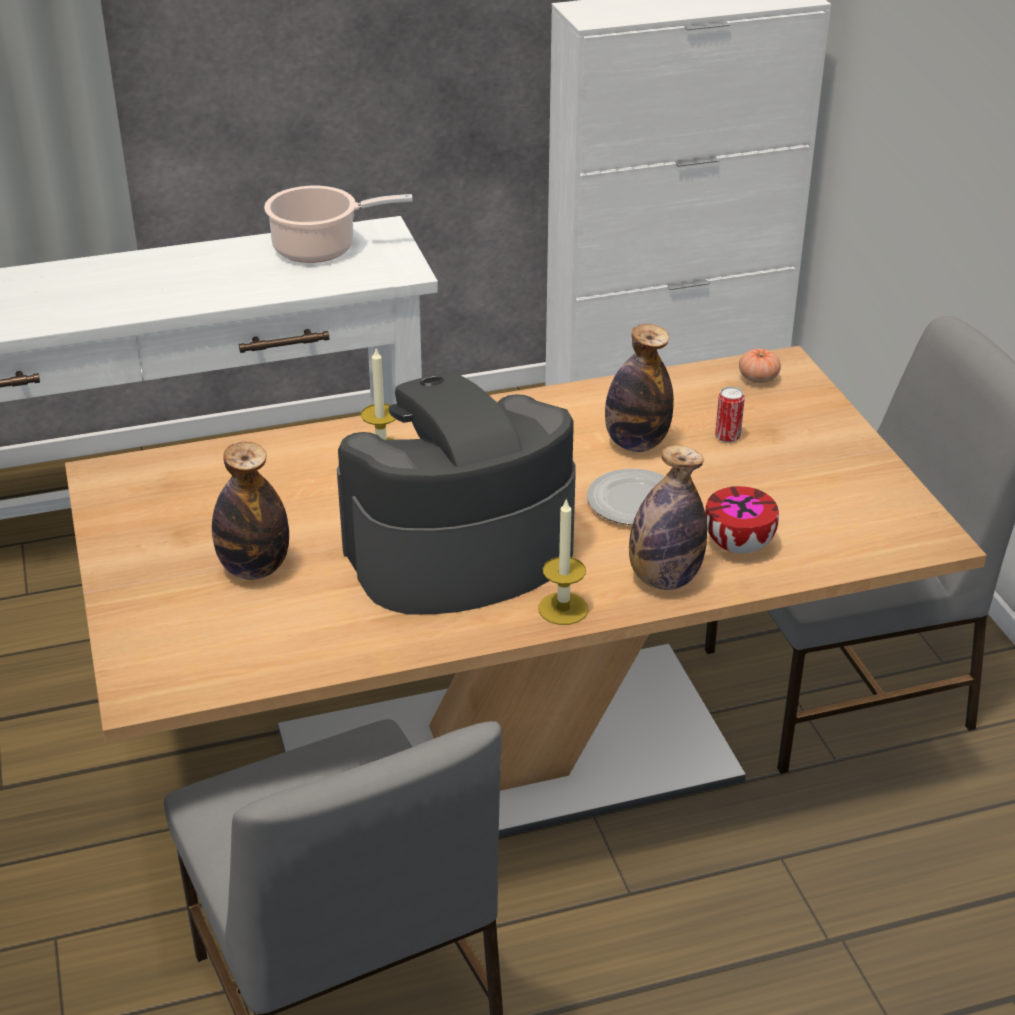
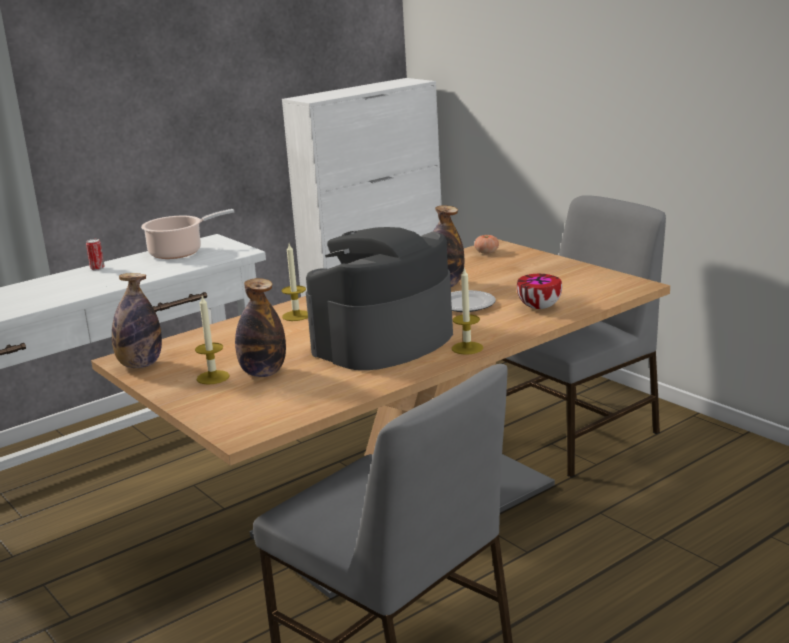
camera: 20 degrees left, 15 degrees down
bottle [629,445,707,590] -> bottle moved to [112,273,162,368]
can [715,386,745,443] -> can moved to [86,239,105,270]
none -> candle [195,296,230,384]

